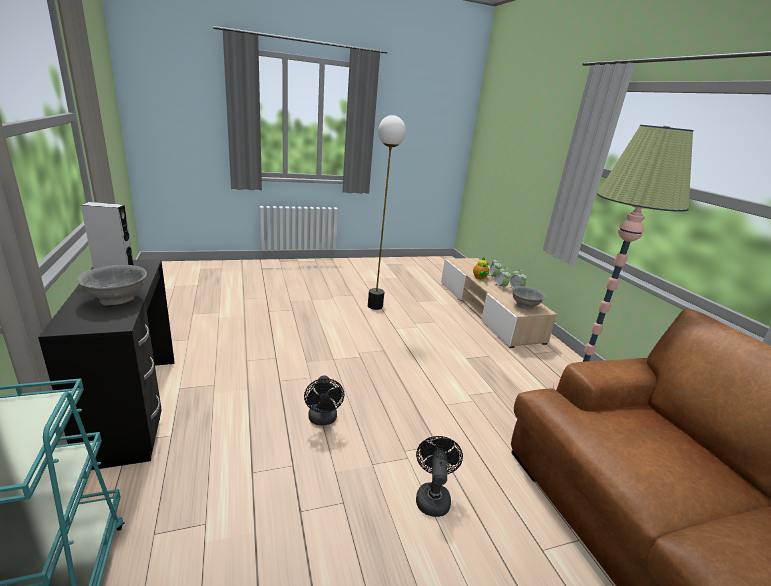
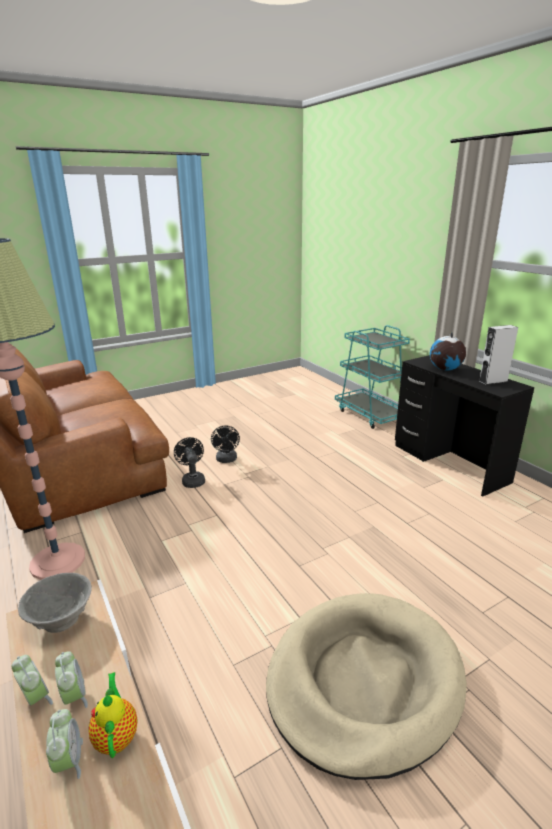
camera: 170 degrees right, 0 degrees up
grey bowl [77,265,147,306] -> globe [430,332,466,371]
black fan [304,375,344,426] -> black fan moved to [174,437,205,488]
floor lamp [368,115,406,310] -> beige dog bed [266,593,467,780]

